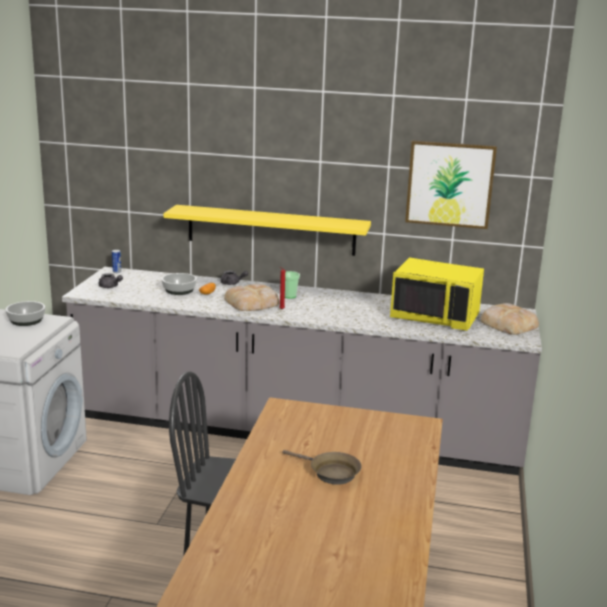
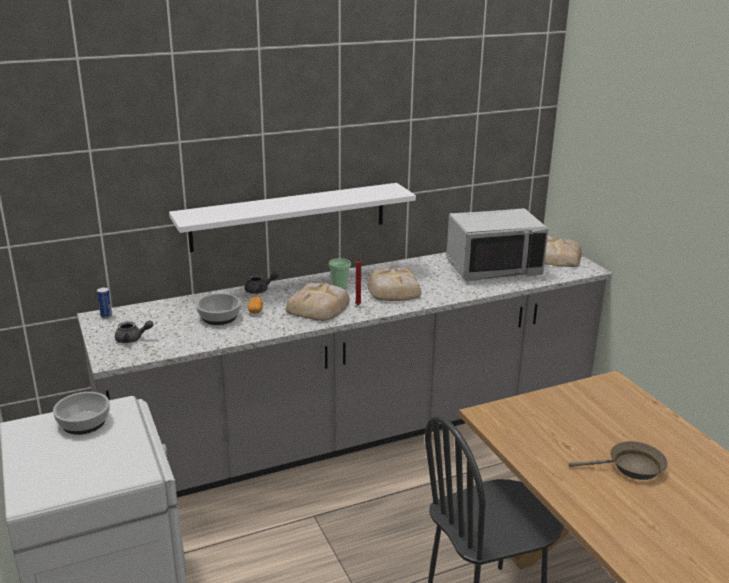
camera: 35 degrees left, 5 degrees up
yellow shelf [163,205,371,256] -> white shelf [169,183,416,252]
yellow microwave [390,257,484,331] -> grey microwave [446,208,548,281]
picture [405,141,497,229] -> none
none -> bread [367,267,421,301]

